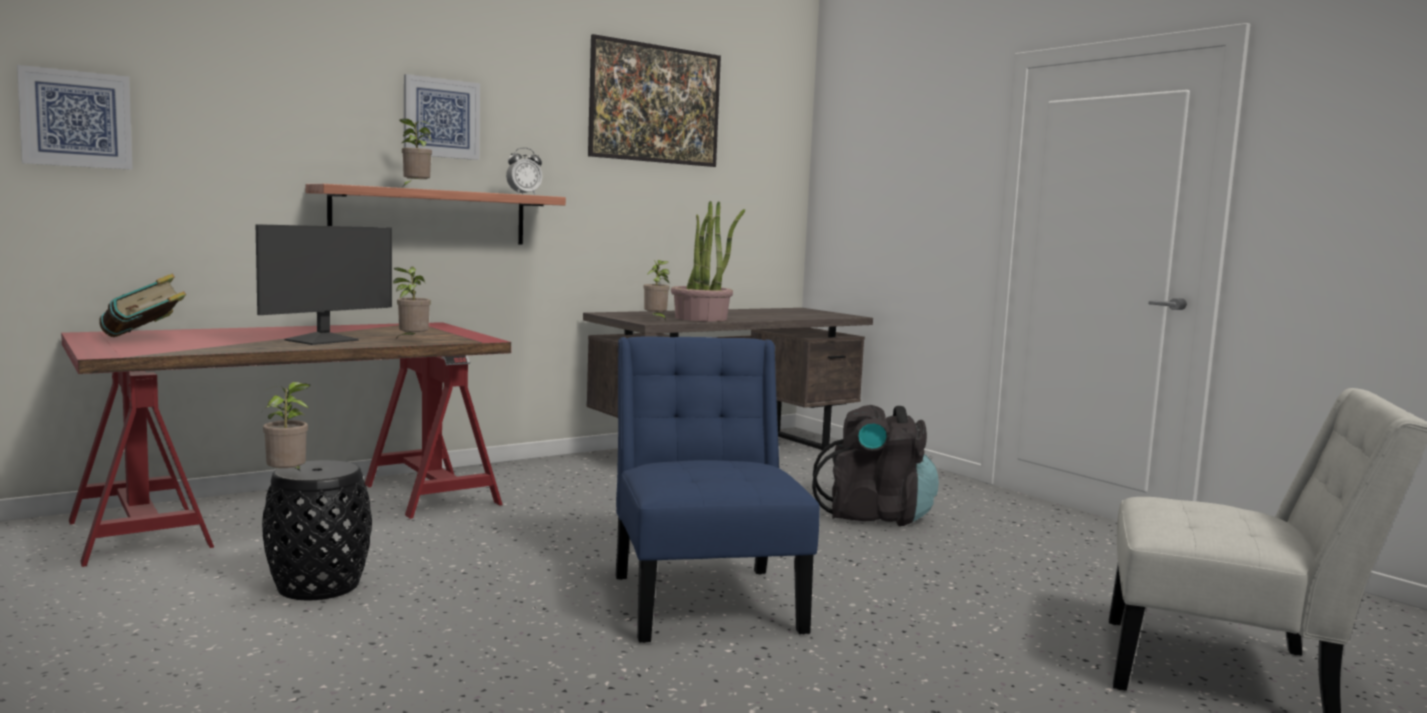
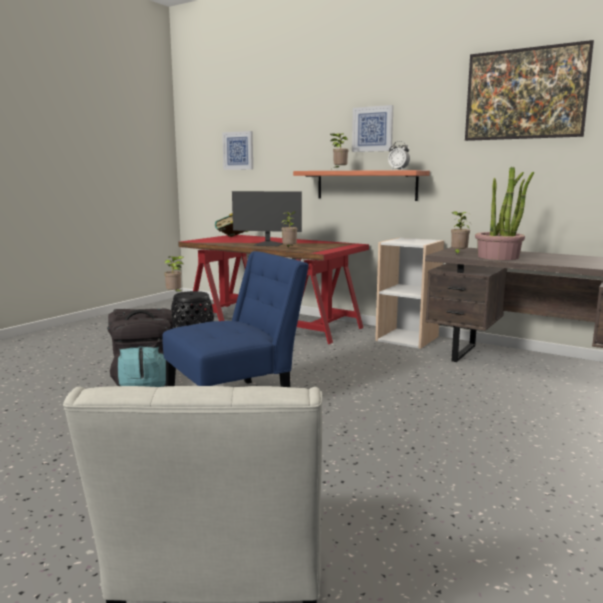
camera: 70 degrees right, 5 degrees up
black backpack [812,405,939,526] -> black backpack moved to [107,309,173,387]
none -> bookcase [375,238,444,349]

